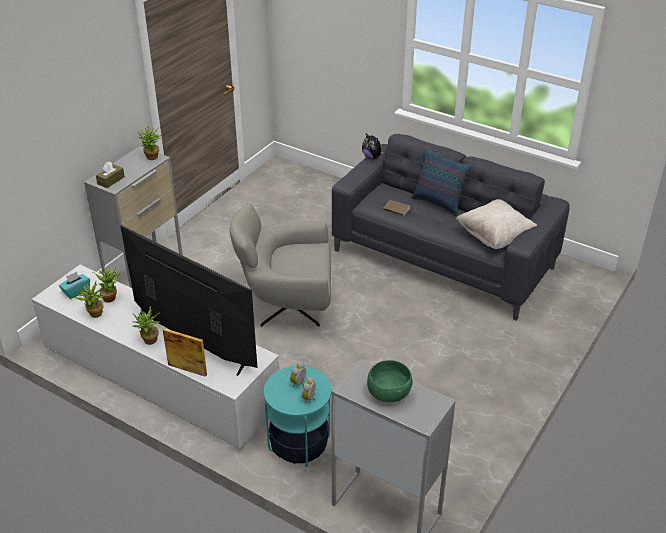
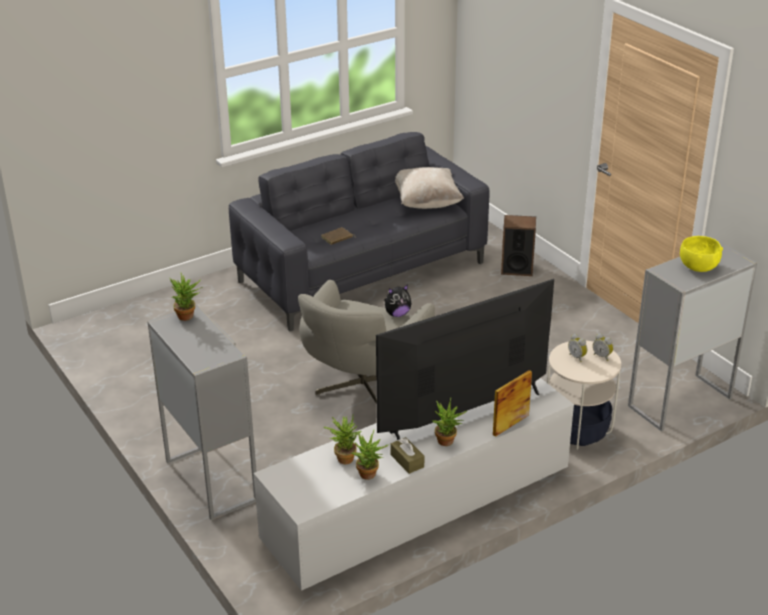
camera: 65 degrees left, 5 degrees down
turquoise tissue box [59,272,90,299] -> none
brown tissue box [96,162,125,188] -> brown tissue box moved to [390,437,424,474]
turquoise side table [264,366,331,467] -> beige side table [547,341,621,450]
plush toy [362,133,385,159] -> plush toy moved to [384,284,412,317]
green bowl [367,360,413,402] -> yellow bowl [680,236,723,272]
blue pillow [411,148,471,217] -> none
none -> speaker [501,215,536,276]

